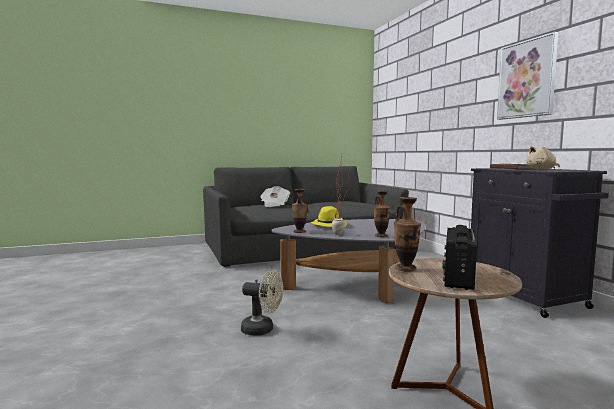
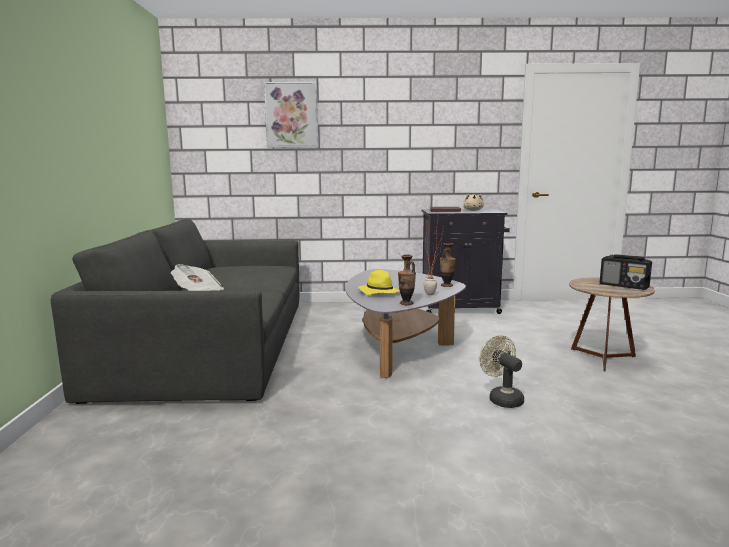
camera: 70 degrees left, 5 degrees up
beige fan [241,269,283,336] -> beige fan turned 60 degrees counterclockwise [479,335,524,408]
vase [394,197,421,272] -> none
picture [497,32,558,120] -> picture moved to [264,82,318,148]

